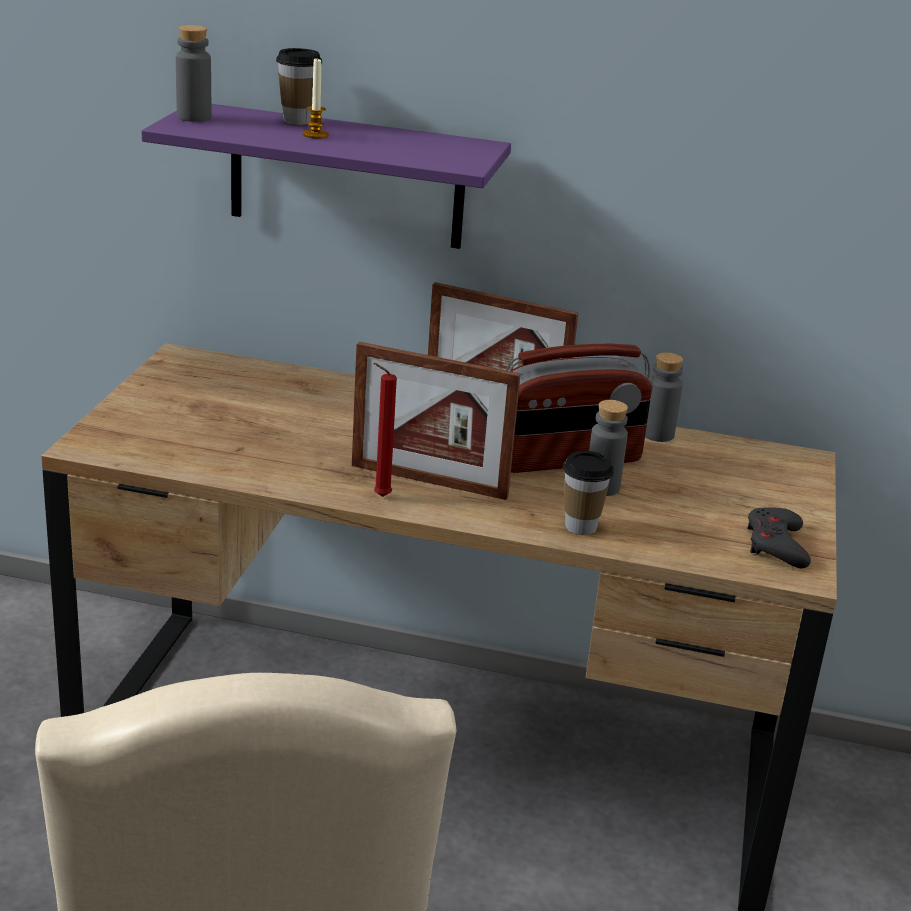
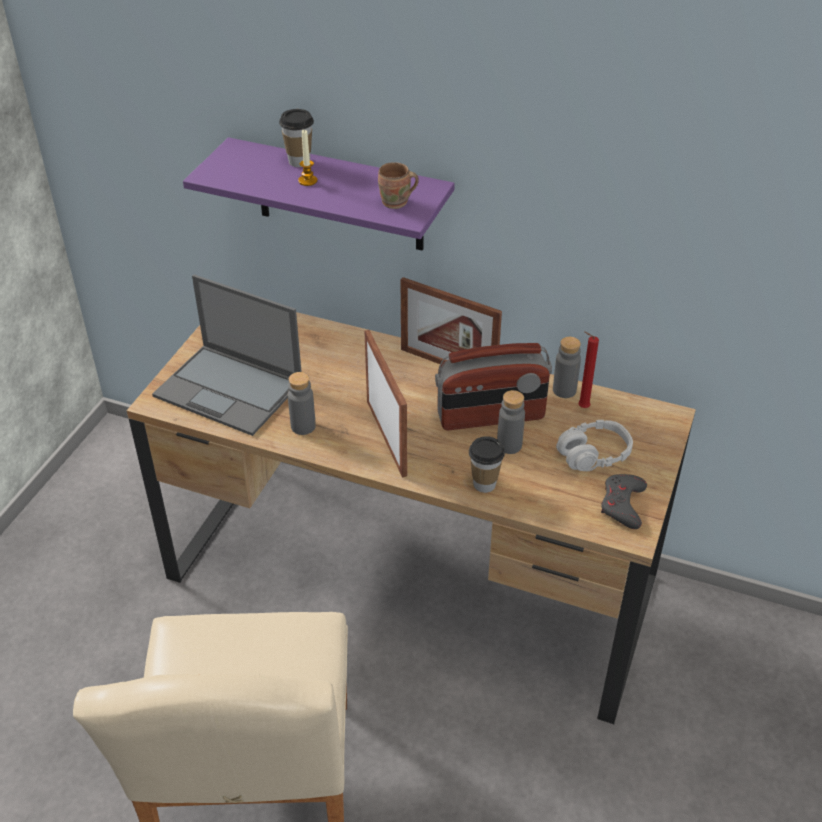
camera: 10 degrees right, 15 degrees up
grey bottle [176,25,211,122] -> grey bottle moved to [288,372,316,435]
picture frame [352,342,521,500] -> picture frame turned 135 degrees counterclockwise [364,330,407,477]
red candle [374,363,397,497] -> red candle moved to [578,331,599,408]
none -> laptop [152,274,302,436]
none -> brown mug [378,162,419,209]
none -> grey headphones [556,420,633,471]

